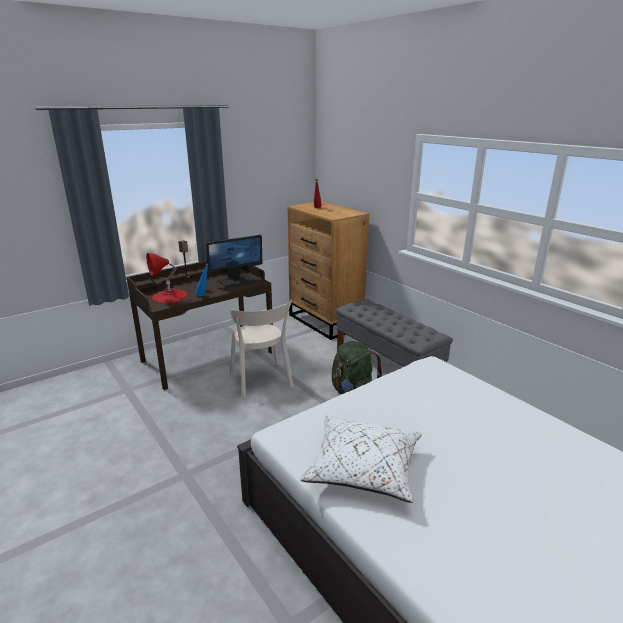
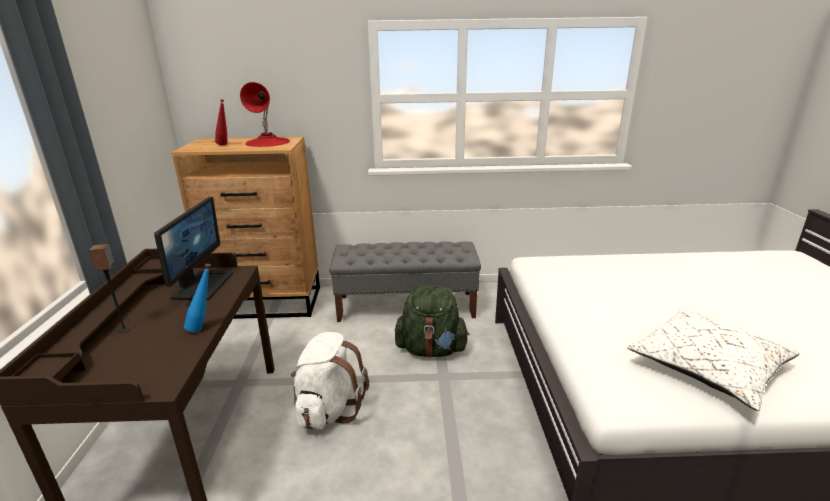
camera: 55 degrees left, 0 degrees up
red table lamp [146,253,188,303] -> red table lamp moved to [240,82,290,147]
beige chair [230,300,294,399] -> white backpack [291,332,369,429]

